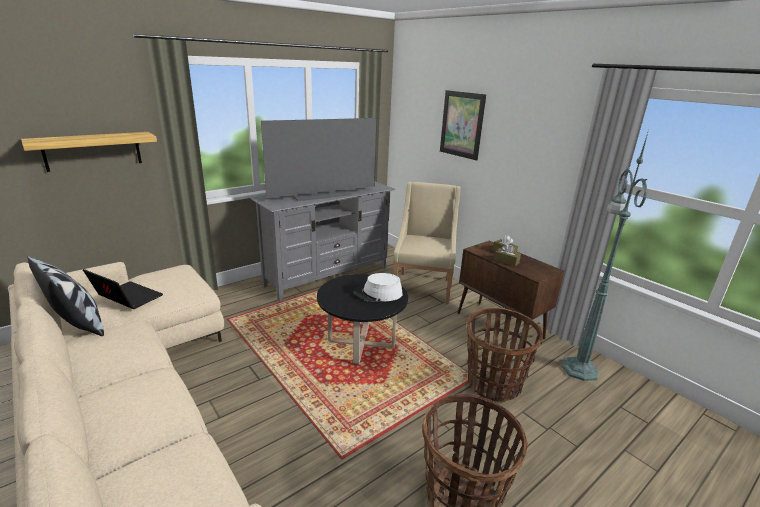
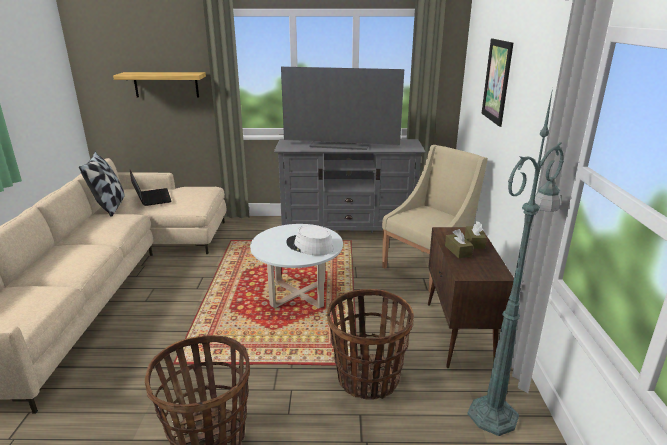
camera: 40 degrees right, 0 degrees up
black coffee table [317,274,408,364] -> white coffee table [250,224,343,309]

